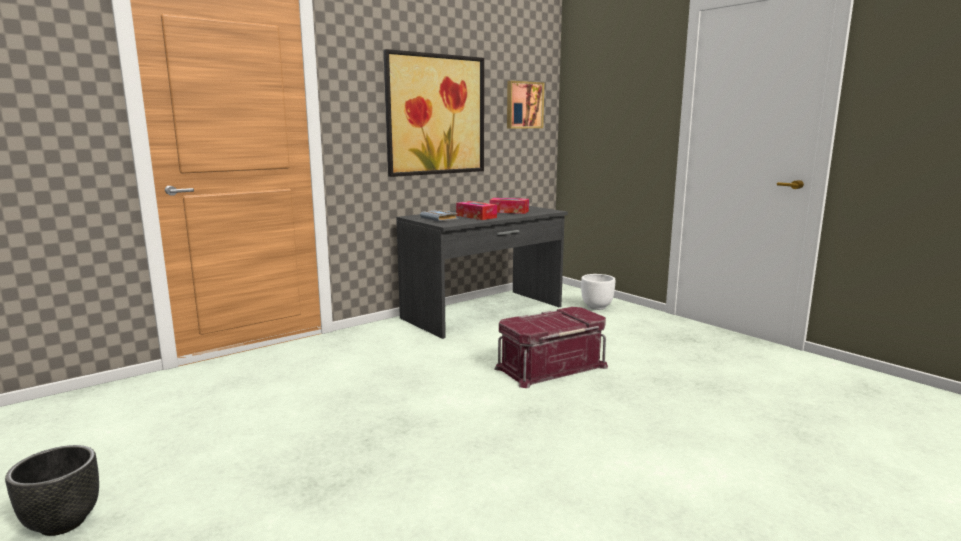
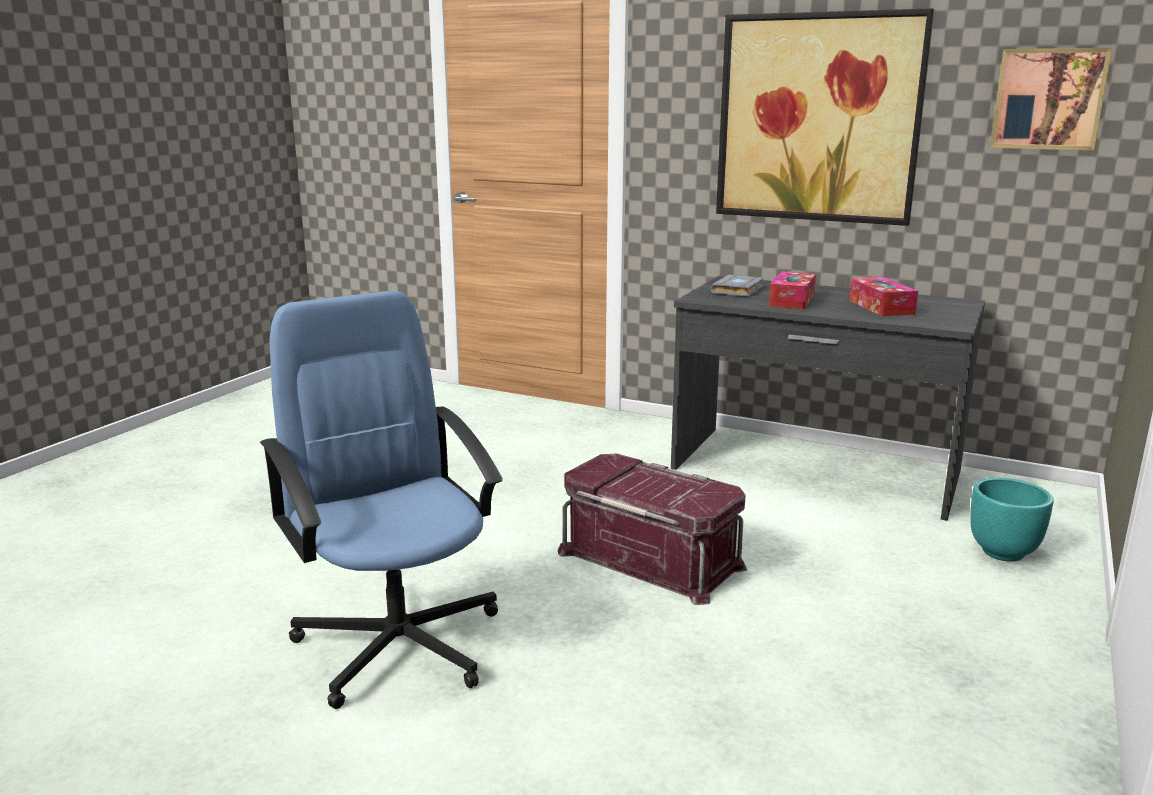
camera: 65 degrees right, 5 degrees up
black planter [5,445,99,536] -> none
white planter [581,274,615,310] -> turquoise planter [970,478,1054,562]
none -> blue office chair [260,290,503,709]

